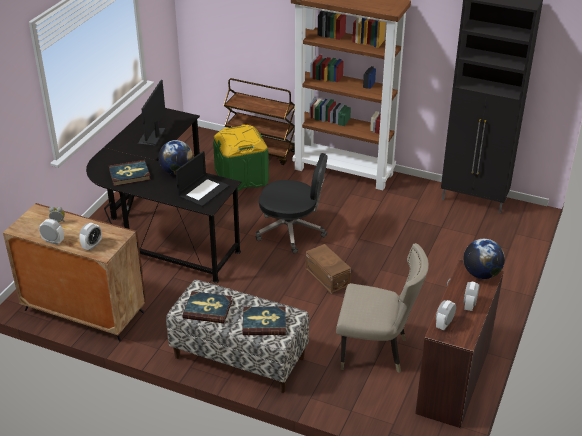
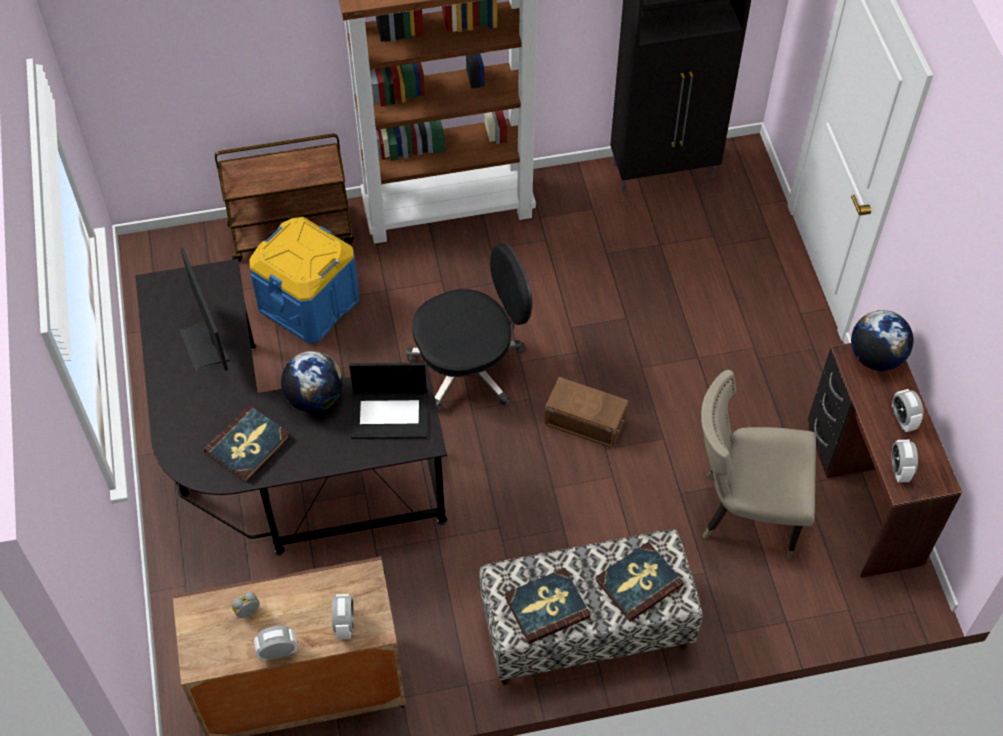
camera: 35 degrees left, 20 degrees up
laptop [176,151,229,207] -> laptop turned 90 degrees clockwise [349,363,428,439]
green storage box [213,125,269,191] -> blue storage box [249,217,359,343]
beige chair [336,243,429,373] -> beige chair turned 150 degrees counterclockwise [701,370,816,559]

